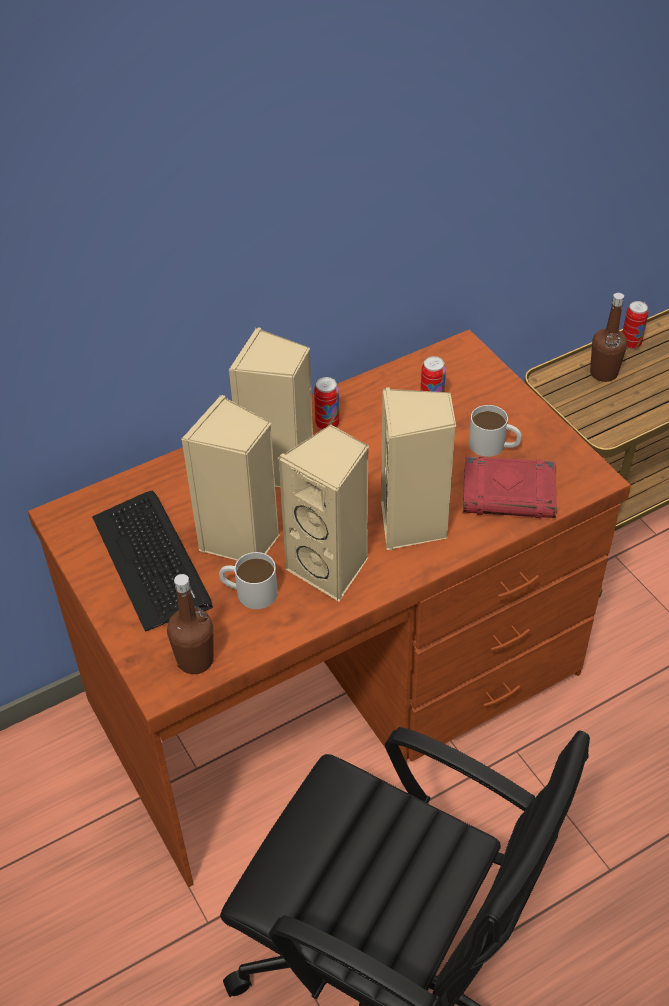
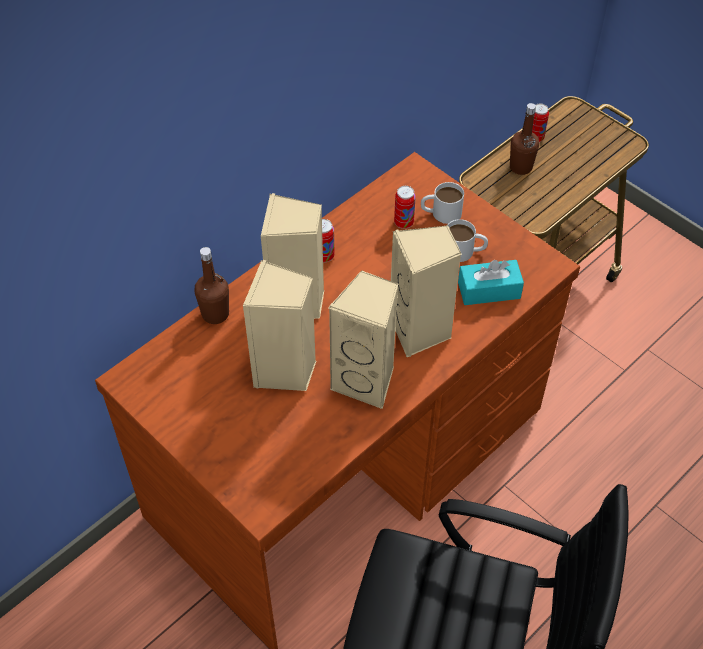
camera: 15 degrees left, 5 degrees up
keyboard [92,491,213,632] -> none
brown bottle [167,574,214,674] -> brown bottle moved to [194,247,229,324]
white mug [219,552,278,609] -> white mug moved to [421,182,464,224]
red book [463,456,557,518] -> turquoise tissue box [458,260,524,305]

